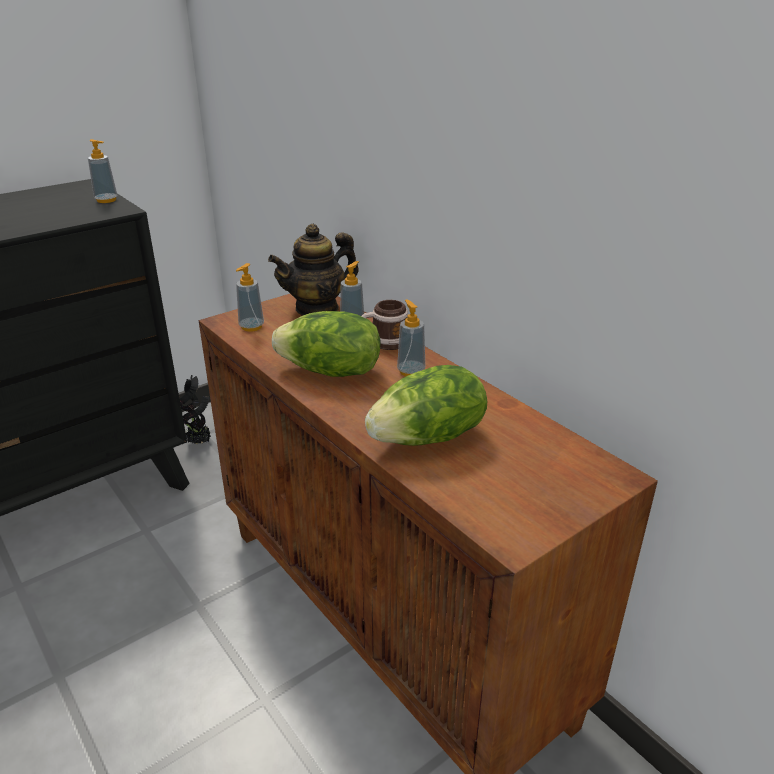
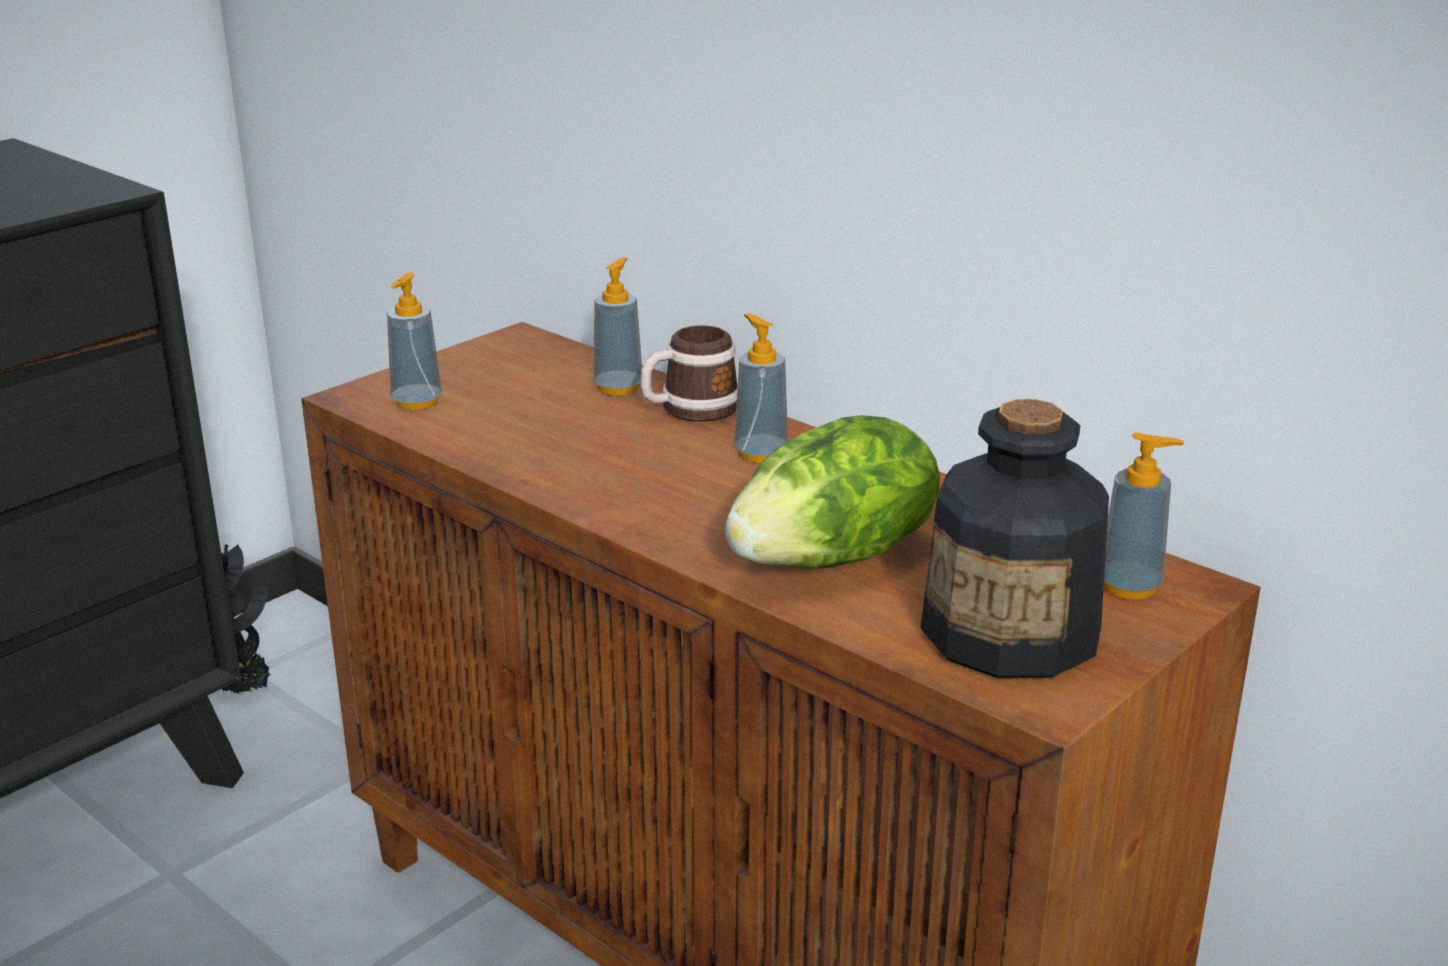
camera: 10 degrees left, 5 degrees down
soap dispenser [88,139,117,203] -> soap dispenser moved to [1104,432,1184,600]
teapot [268,224,359,316] -> none
lettuce [272,311,380,377] -> none
none -> bottle [920,399,1109,678]

